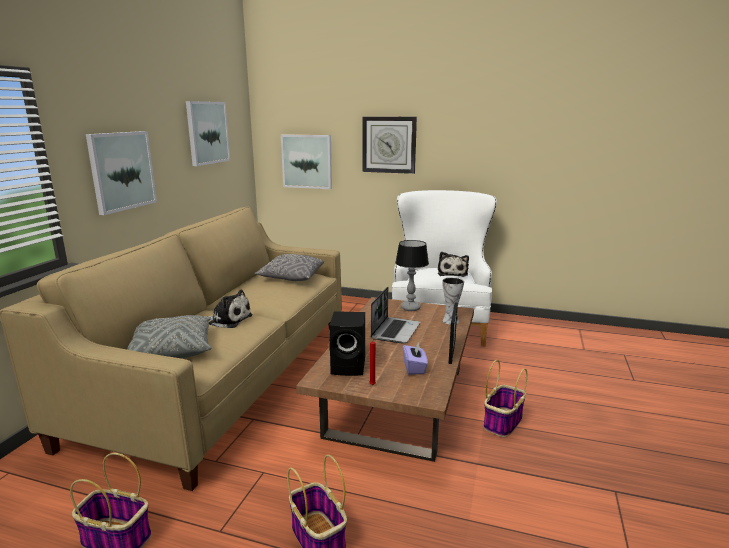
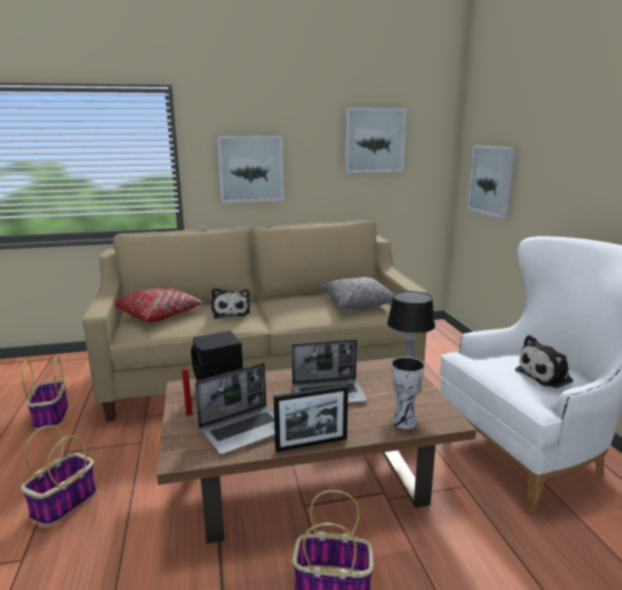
camera: 60 degrees right, 0 degrees up
grey pillow [127,315,211,359] -> red pillow [116,286,204,322]
wall clock [362,116,417,174] -> none
purple tissue box [403,341,428,375] -> laptop [195,363,275,455]

